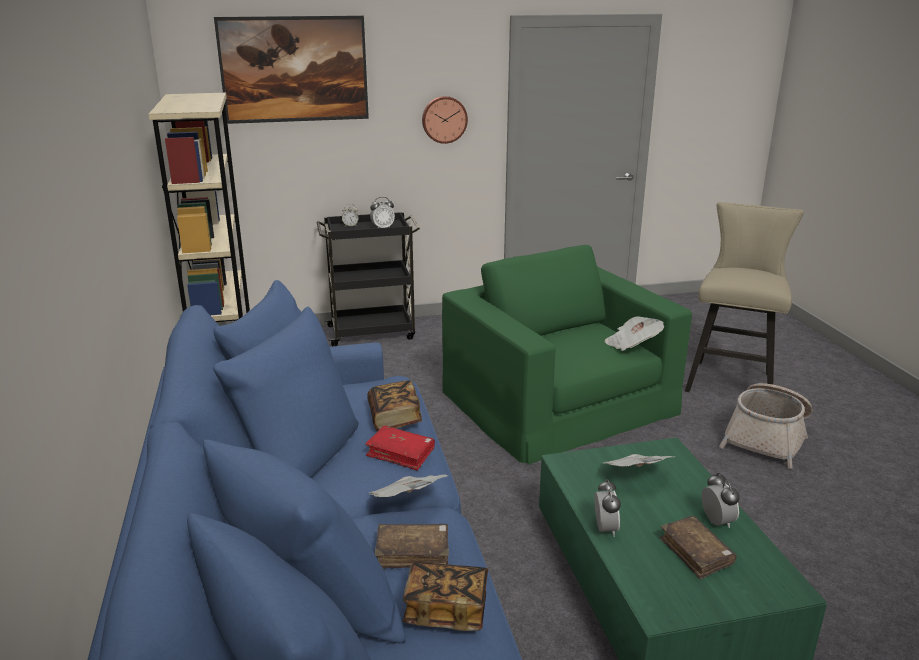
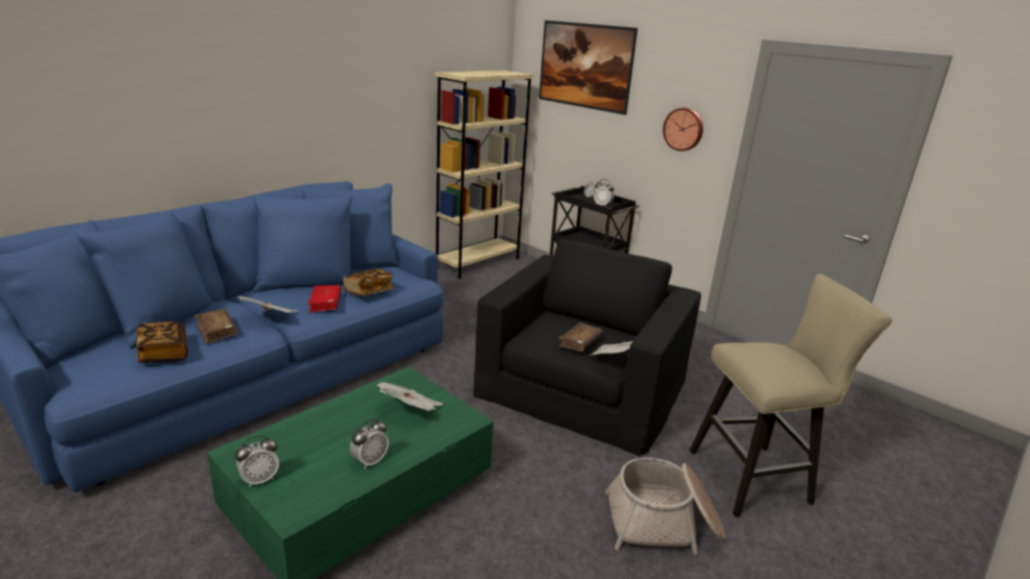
camera: 55 degrees right, 0 degrees up
green armchair [442,245,692,465] -> black armchair [473,239,701,457]
alarm clock [595,479,621,537] -> alarm clock moved to [235,435,279,487]
brown book [660,516,737,579] -> brown book moved to [559,322,603,352]

